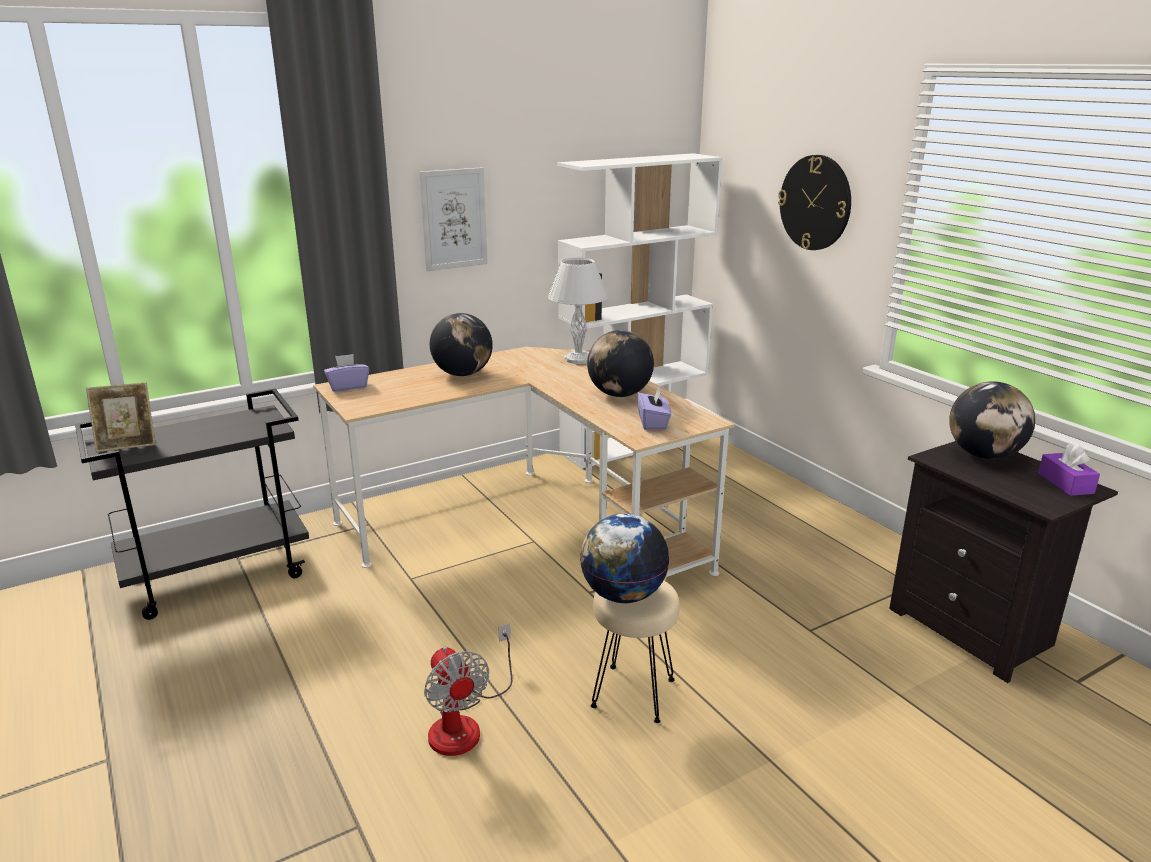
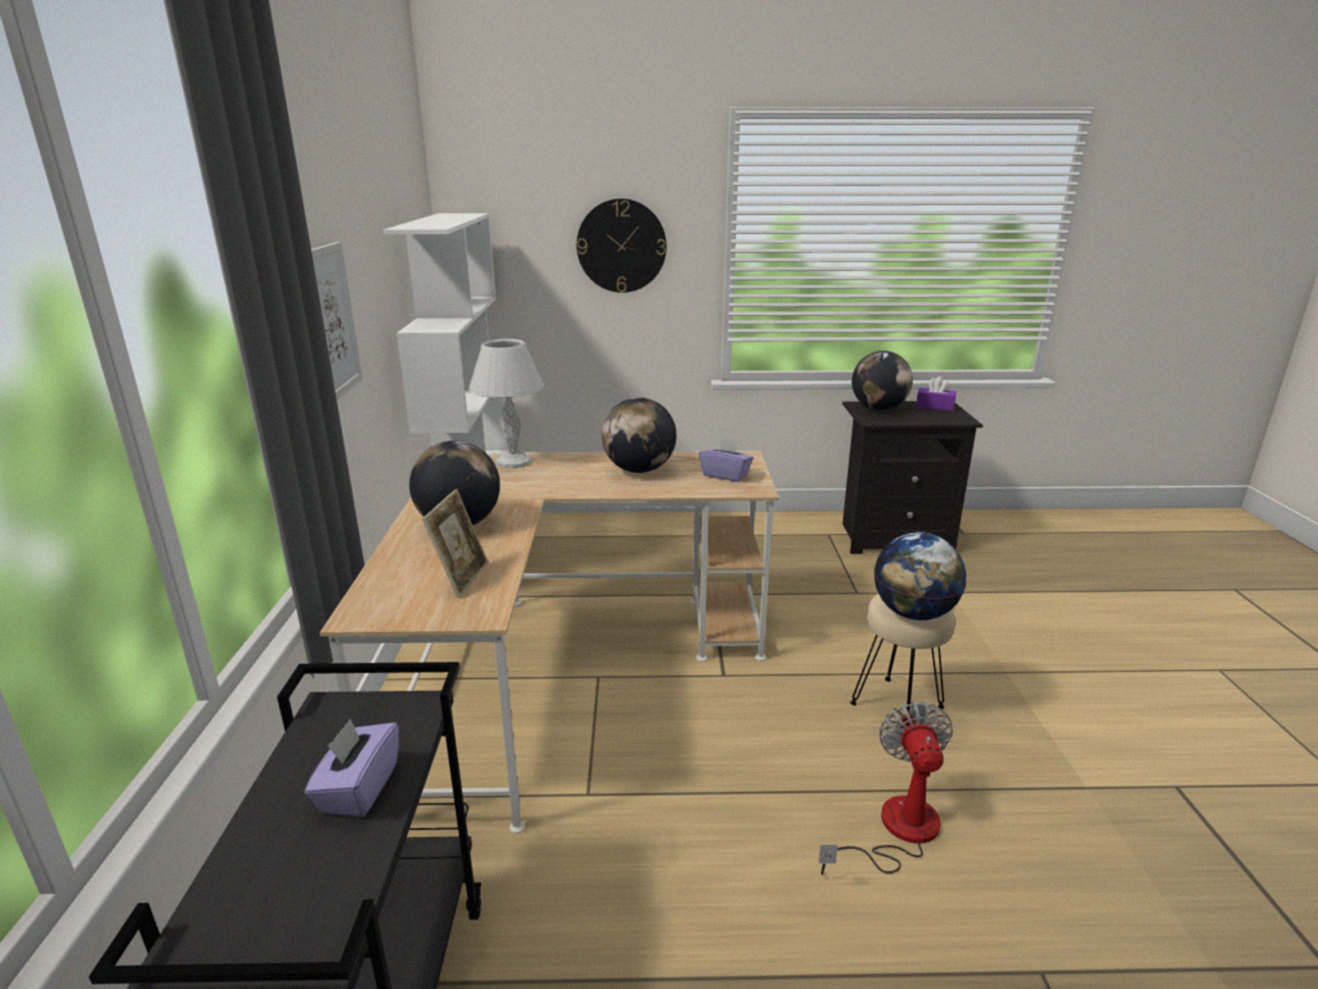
camera: 60 degrees left, 0 degrees up
picture frame [86,382,156,452] -> picture frame moved to [422,489,488,598]
purple tissue box [324,354,369,392] -> purple tissue box moved to [305,719,399,817]
fan [424,623,513,756] -> fan turned 90 degrees counterclockwise [819,701,953,875]

